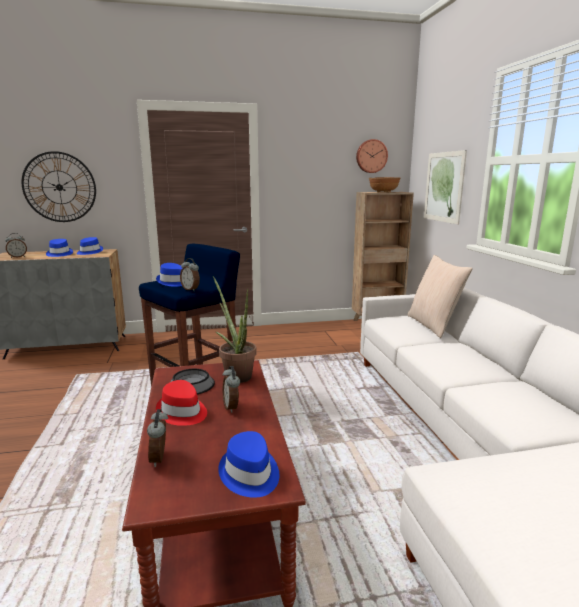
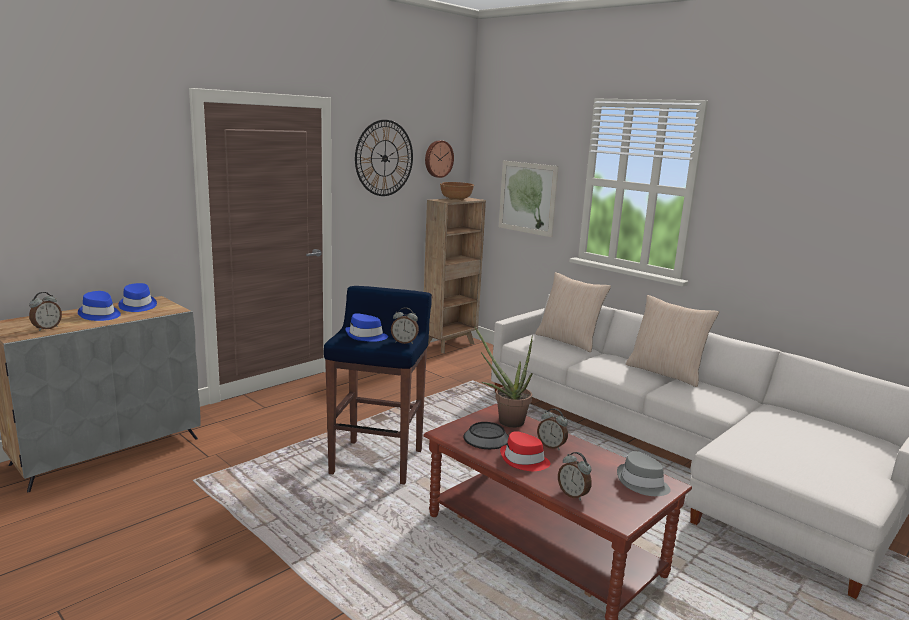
camera: 35 degrees left, 0 degrees up
wall clock [22,151,96,222] -> wall clock moved to [355,120,413,196]
blue hat [218,431,280,498] -> grey hat [617,451,671,496]
none -> beige pillow [626,295,719,387]

